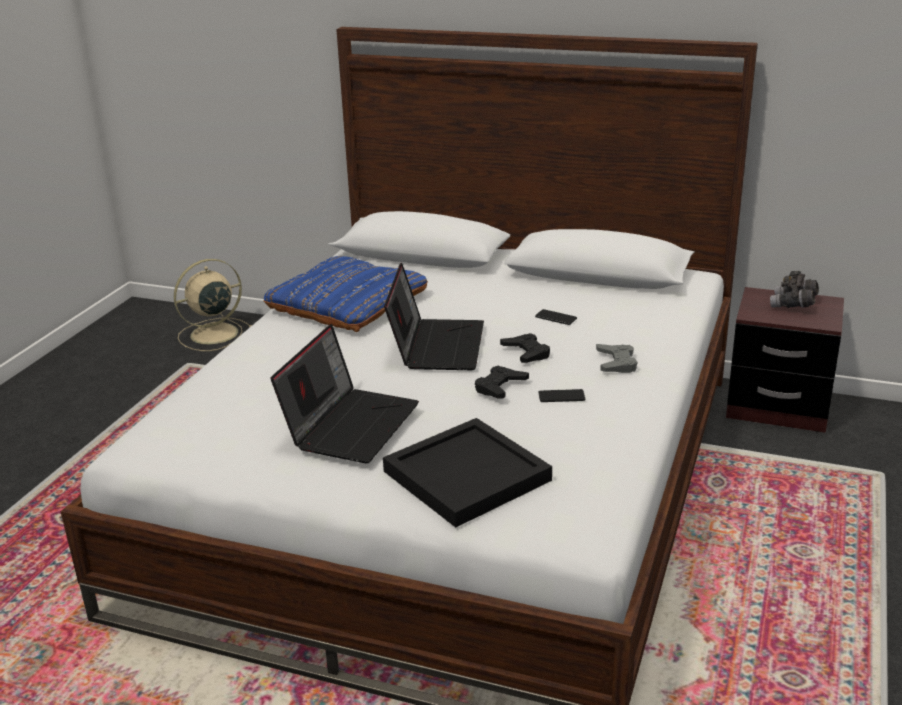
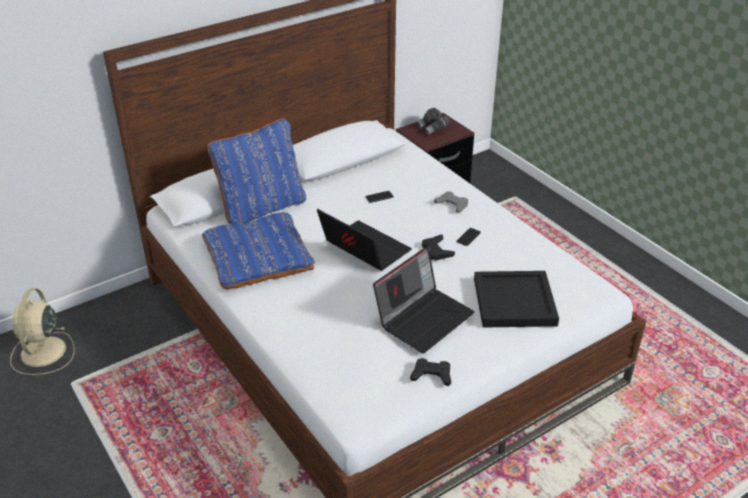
camera: 55 degrees left, 10 degrees up
laptop [271,324,419,463] -> laptop turned 75 degrees clockwise [373,246,475,354]
black game controller [500,333,550,363] -> black game controller moved to [410,358,451,386]
none -> blue pillow [208,118,306,224]

